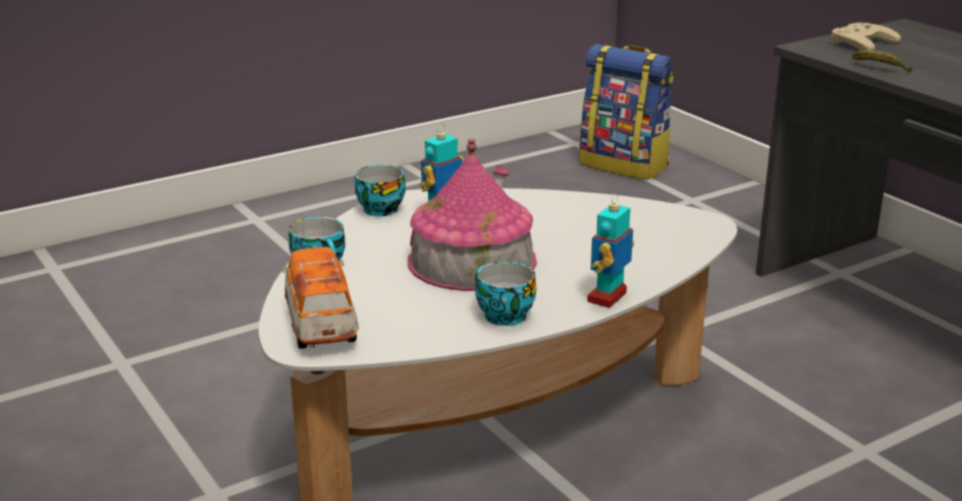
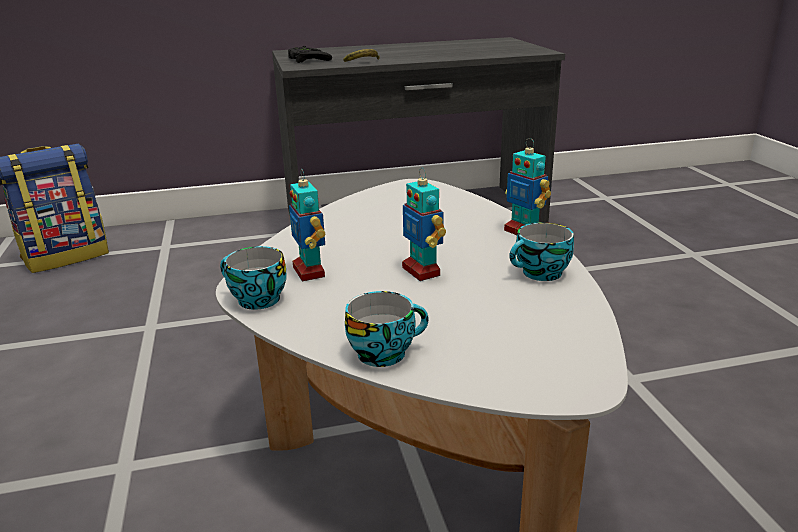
camera: 70 degrees left, 0 degrees up
toy car [282,247,359,349] -> none
toy house [408,139,537,291] -> toy robot [402,168,446,281]
beige game controller [830,22,901,51] -> black game controller [288,46,332,63]

